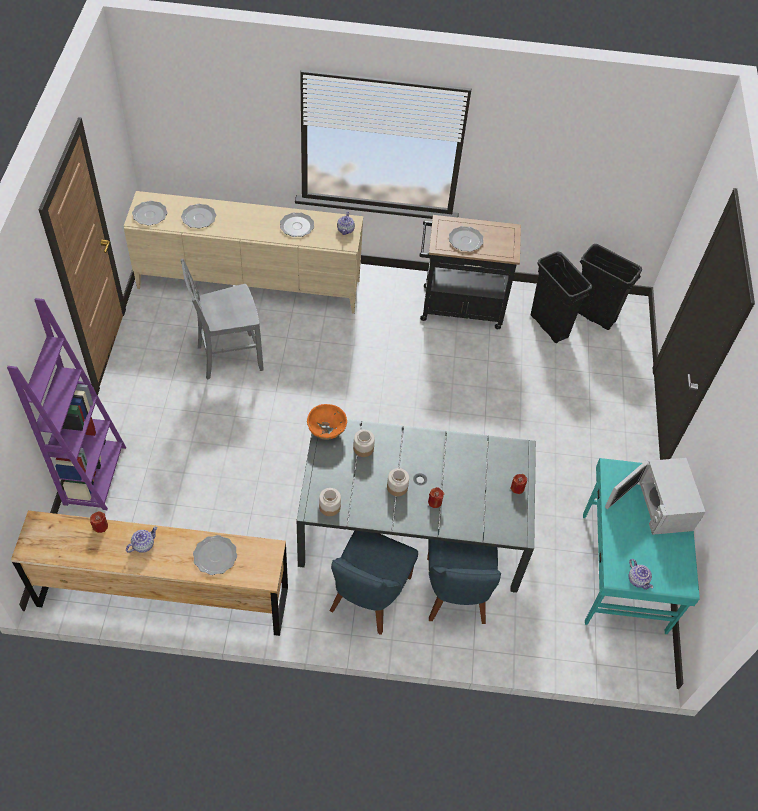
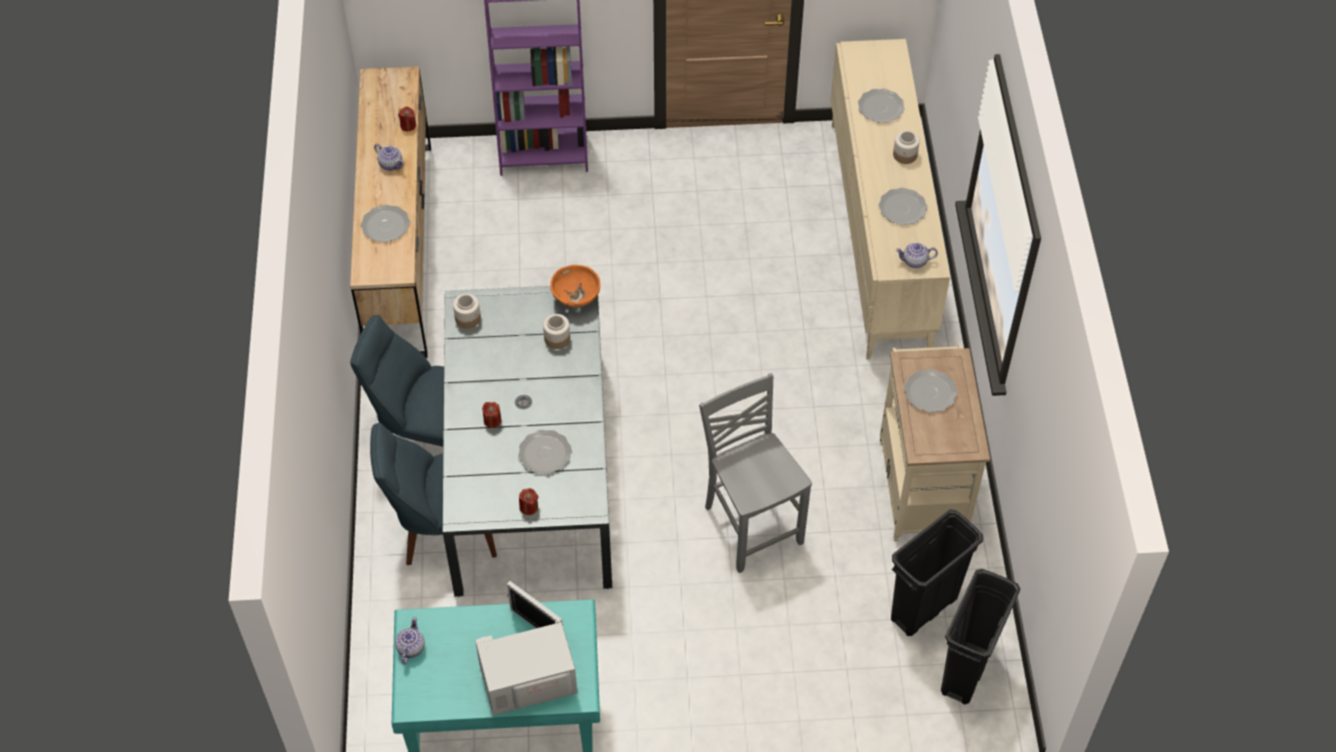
camera: 85 degrees right, 0 degrees up
plate [132,201,168,225] -> plate moved to [518,430,571,474]
grey chair [180,259,264,380] -> grey chair moved to [699,373,812,573]
jar [387,468,409,496] -> jar moved to [893,131,920,164]
black cart [420,215,521,329] -> beige cart [879,344,990,541]
teapot [629,559,653,590] -> teapot turned 135 degrees clockwise [395,617,425,664]

